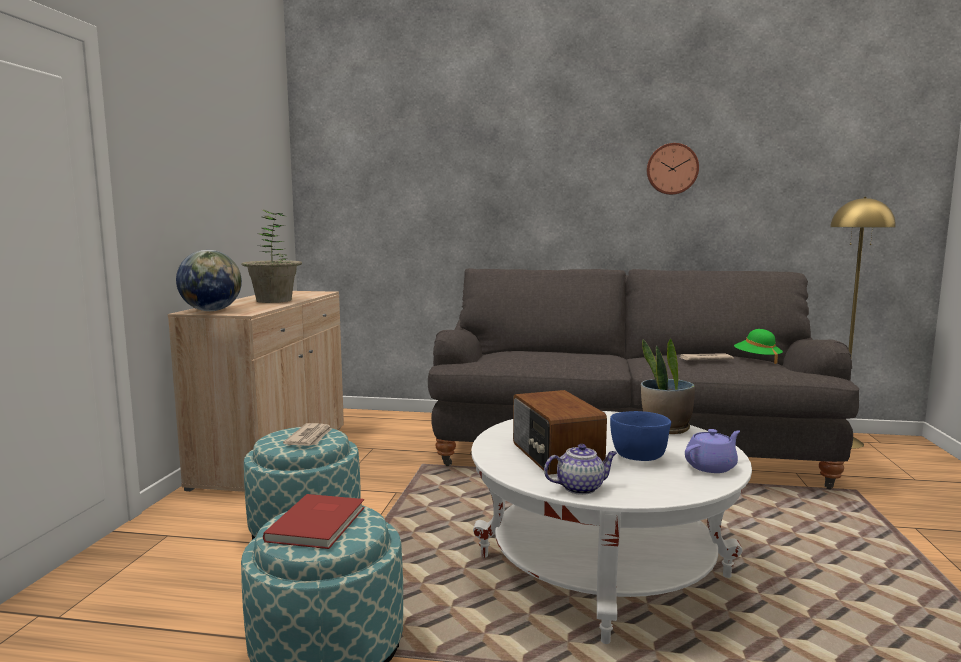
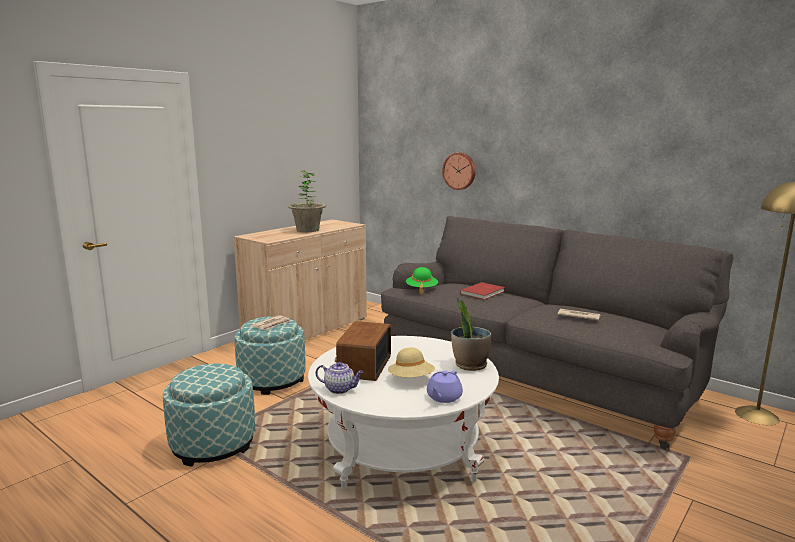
camera: 30 degrees right, 5 degrees up
globe [176,250,242,311] -> none
red book [263,494,365,549] -> red book moved to [460,282,505,300]
blue bowl [610,411,671,461] -> beige hat [388,347,435,377]
wall clock [647,143,699,195] -> wall clock moved to [442,153,476,190]
purple teapot [685,429,740,473] -> purple teapot turned 120 degrees clockwise [427,371,463,403]
green hat [734,329,783,364] -> green hat moved to [406,267,438,294]

